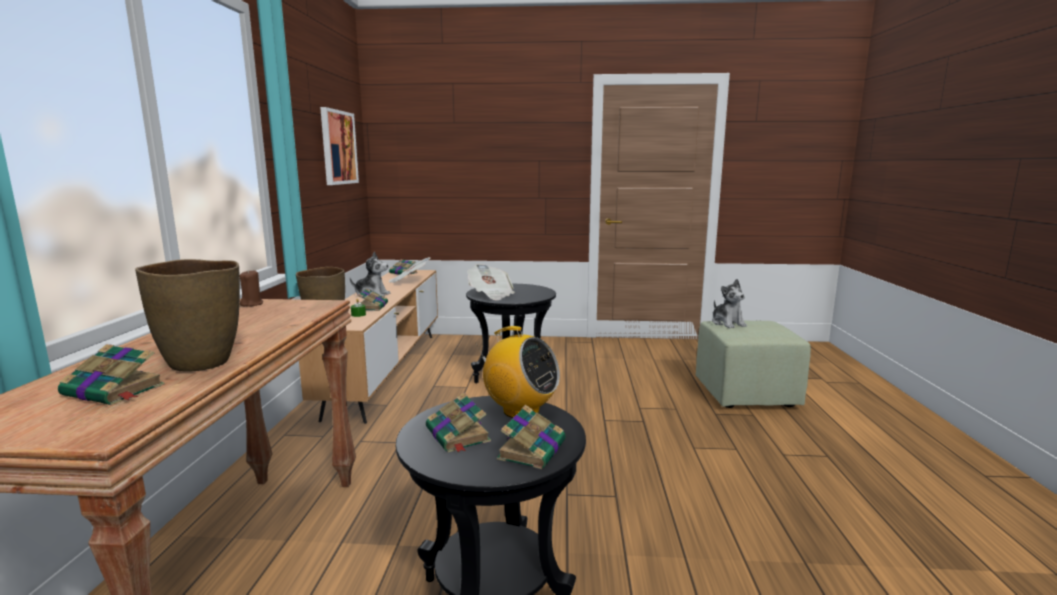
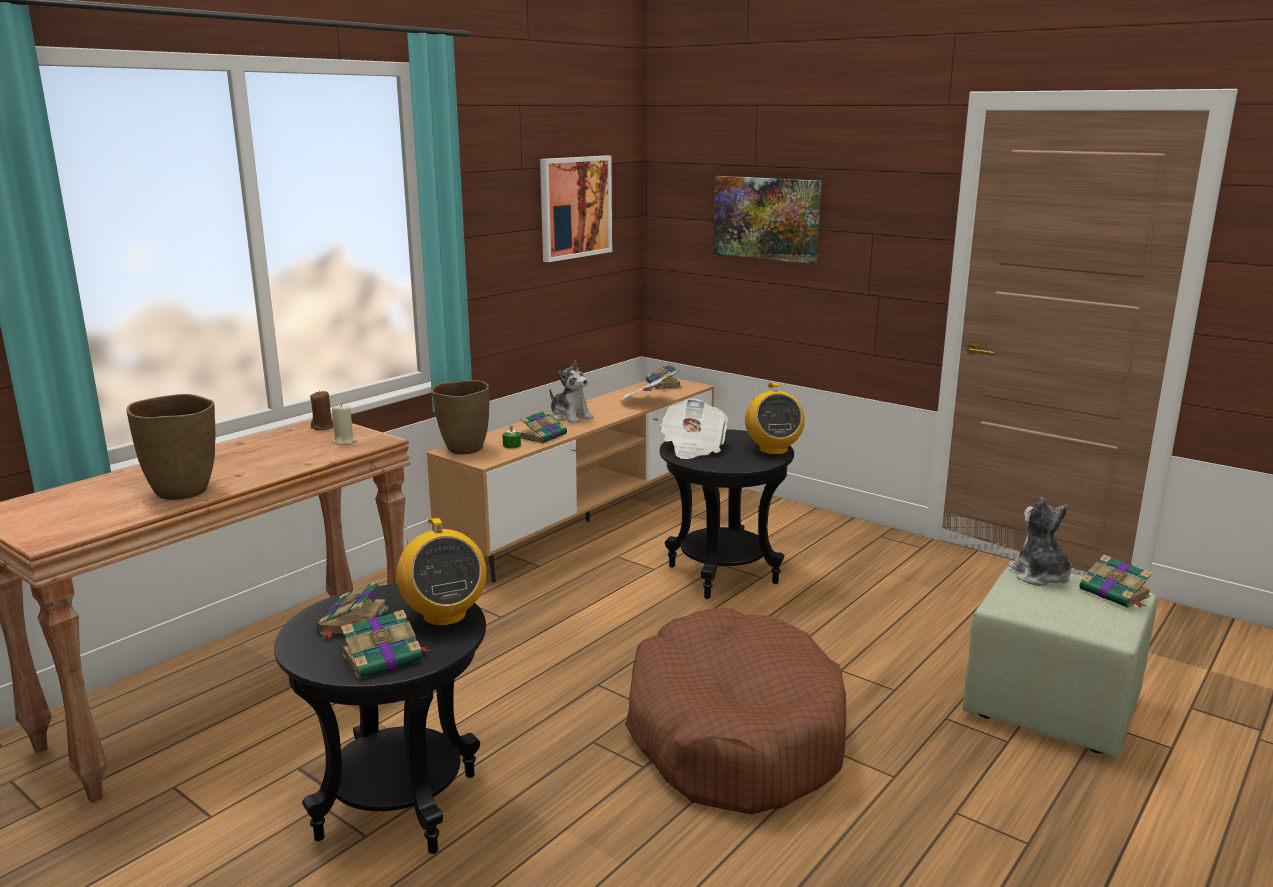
camera: 35 degrees right, 5 degrees up
book [58,344,165,405] -> book moved to [1079,555,1153,608]
plush toy [712,279,747,328] -> plush toy turned 150 degrees clockwise [1008,497,1072,586]
none -> beige candle [332,404,357,445]
none -> brown dog bed [625,608,846,815]
none -> picture [713,176,821,264]
none -> radio [745,383,805,455]

